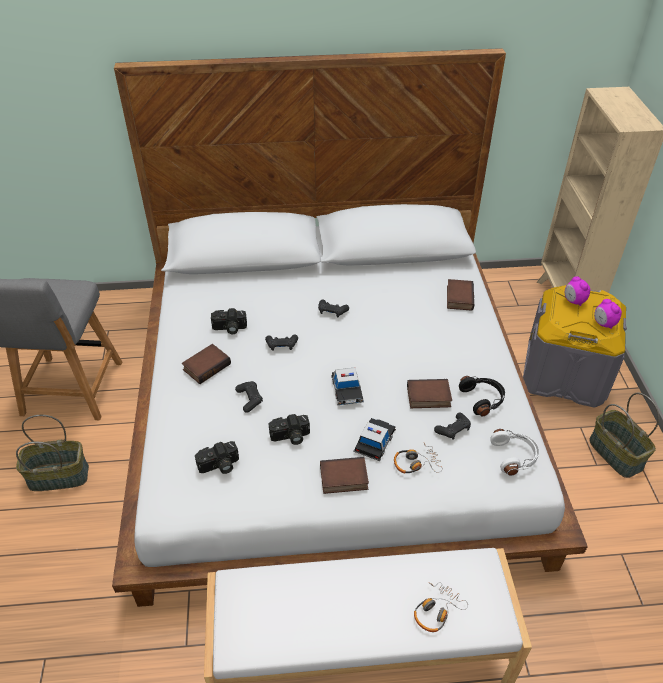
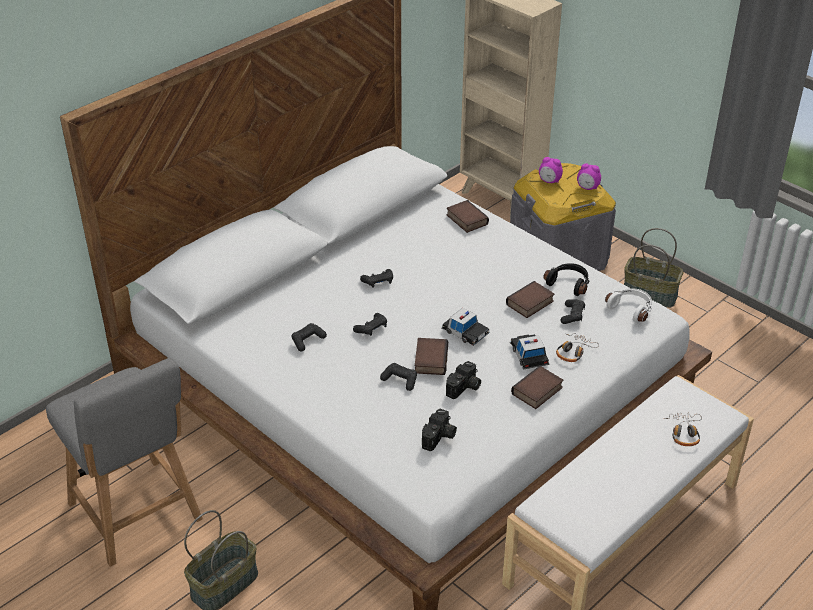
camera: 40 degrees left, 5 degrees down
book [182,344,231,384] -> book moved to [415,338,448,375]
camera [211,308,247,334] -> black game controller [292,323,327,352]

